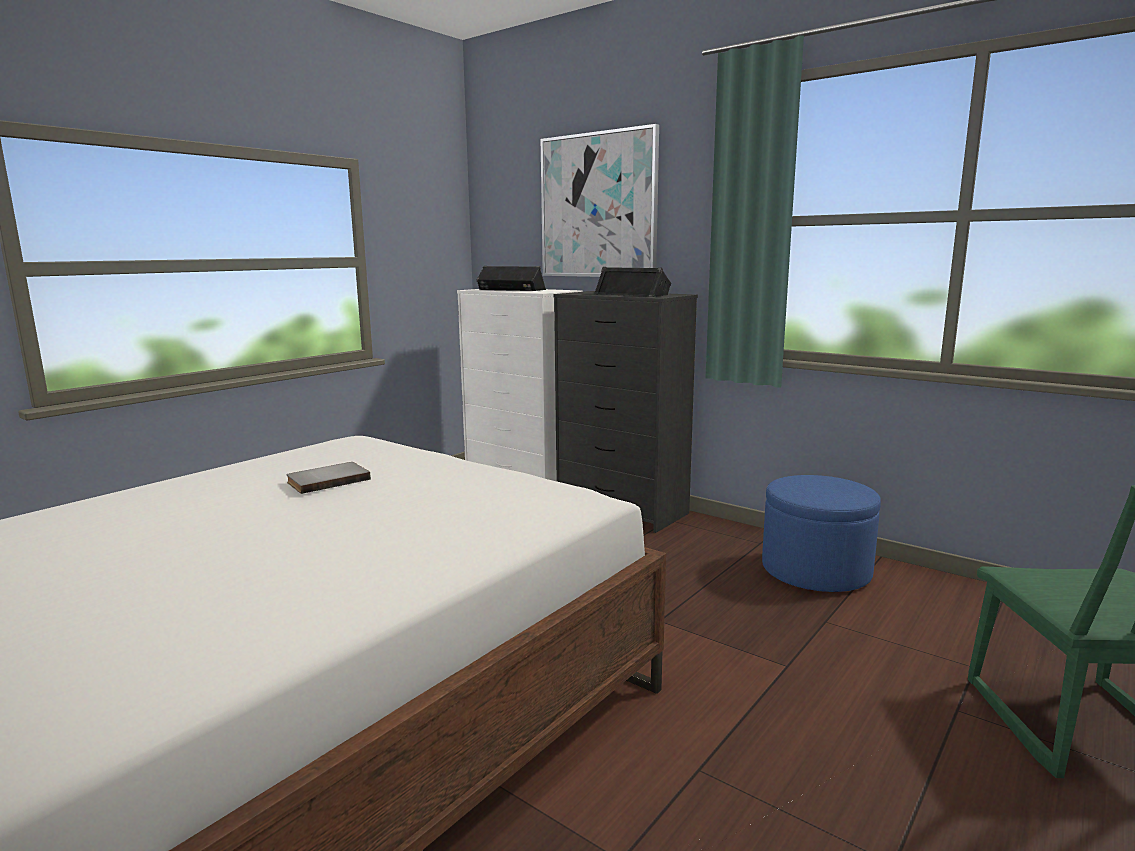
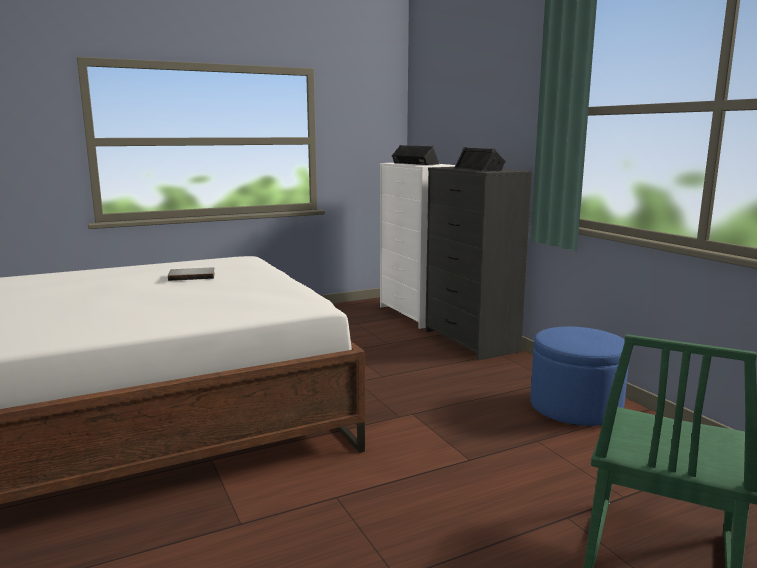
camera: 25 degrees right, 0 degrees up
picture [541,124,659,277] -> none

